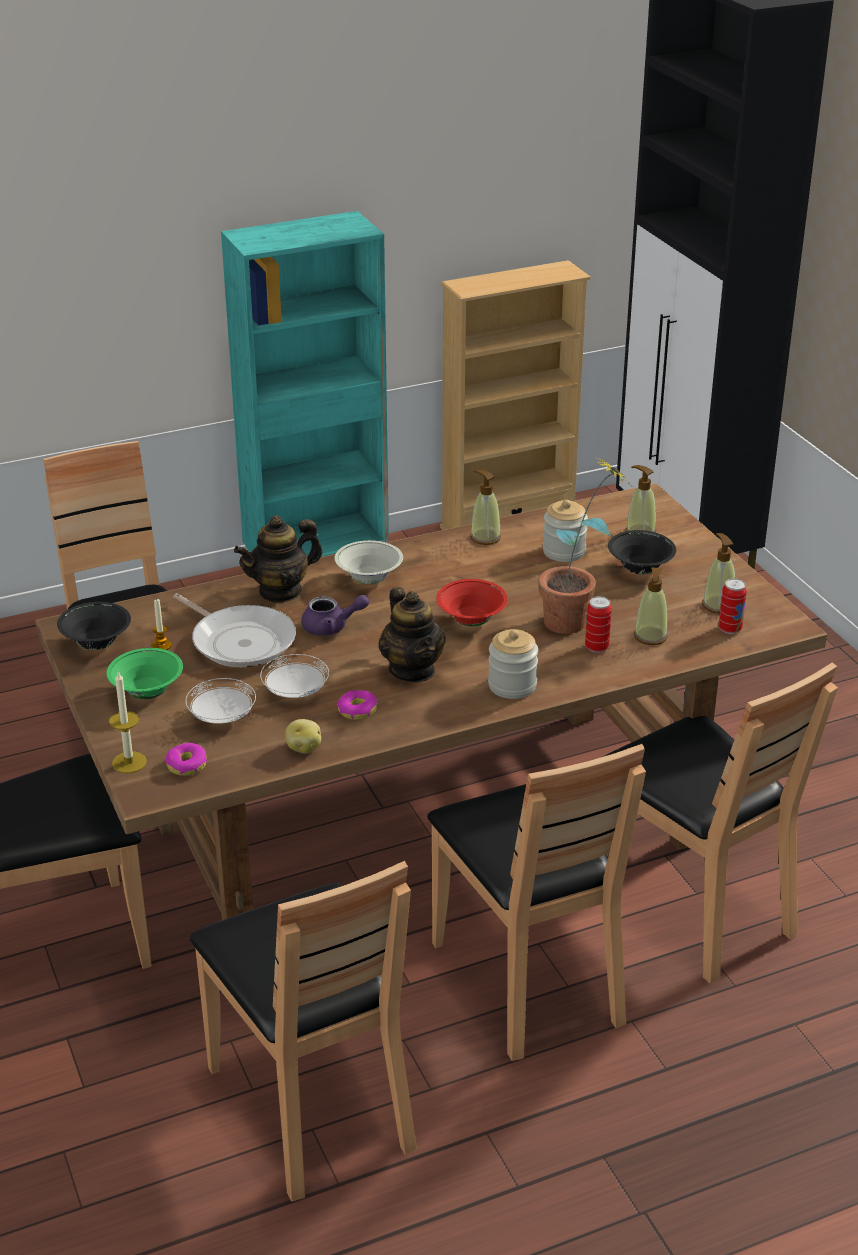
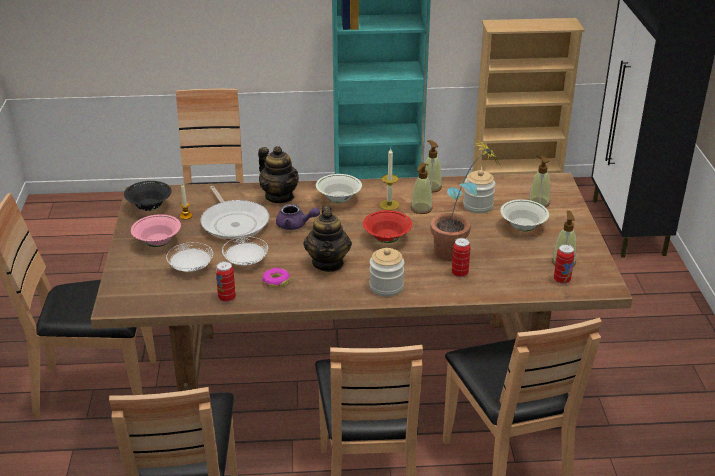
camera: 20 degrees right, 0 degrees up
green bowl [106,648,183,699] -> pink bowl [131,214,181,247]
candle [109,672,147,773] -> candle moved to [379,149,399,210]
donut [166,743,207,776] -> none
teapot [234,515,322,603] -> teapot turned 120 degrees counterclockwise [258,146,299,203]
potato [285,719,321,753] -> can [216,261,236,302]
black bowl [608,530,676,574] -> white bowl [500,199,549,231]
soap dispenser [634,567,668,645] -> soap dispenser moved to [411,163,433,214]

